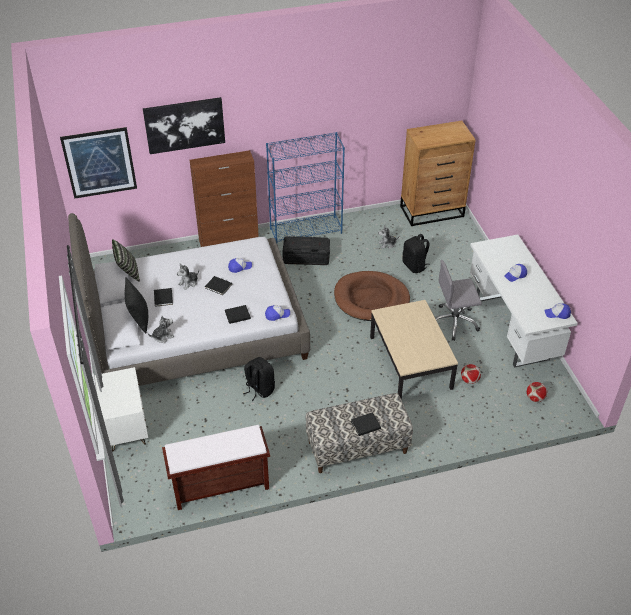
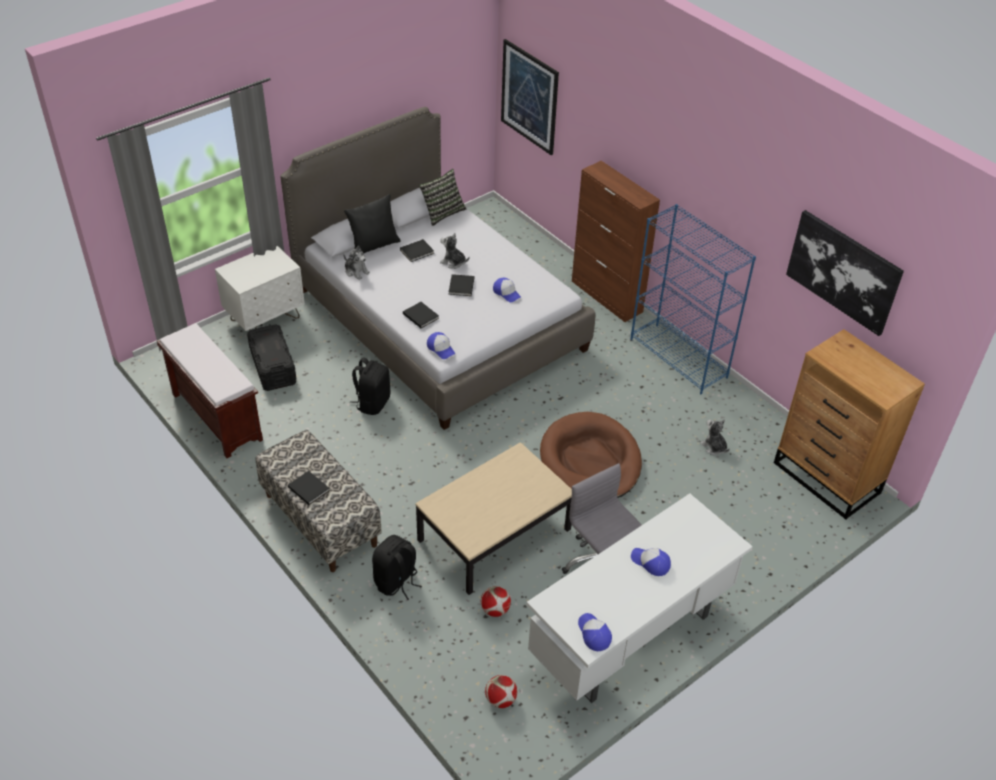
camera: 65 degrees right, 0 degrees up
picture [143,97,225,154] -> picture moved to [786,210,904,336]
black storage box [282,236,330,265] -> black storage box moved to [247,324,296,391]
black backpack [402,234,430,273] -> black backpack moved to [372,535,422,600]

